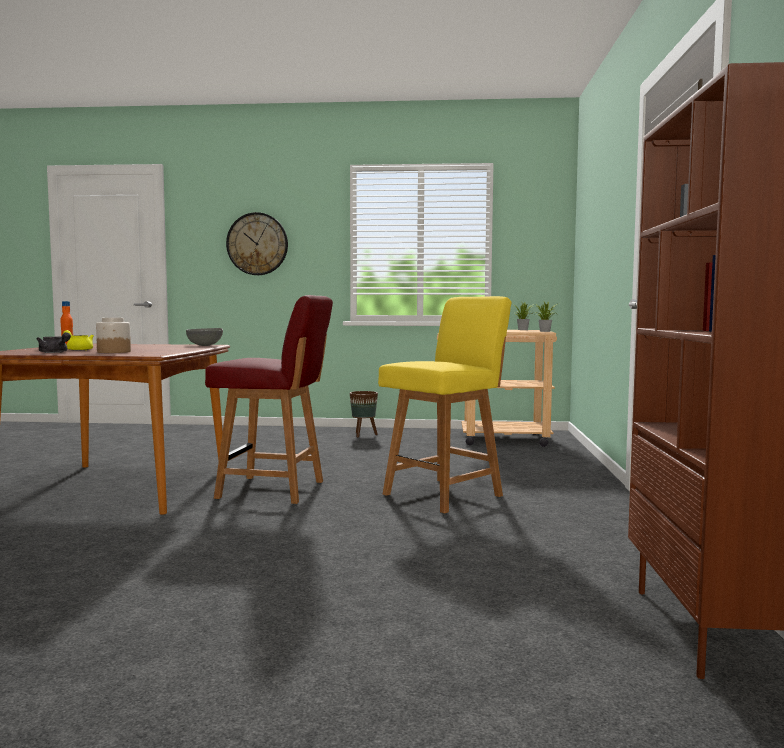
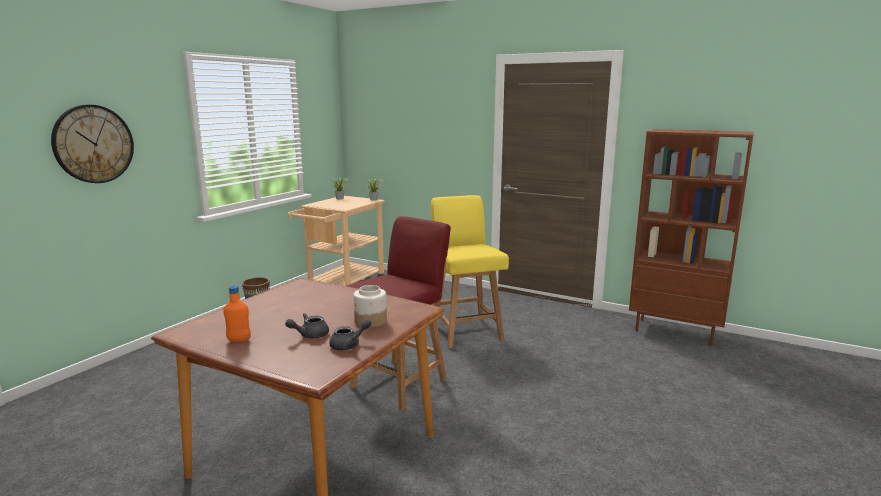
camera: 65 degrees left, 10 degrees up
yellow teapot [63,330,94,351] -> grey teapot [285,313,329,339]
grey bowl [186,328,223,346] -> none

